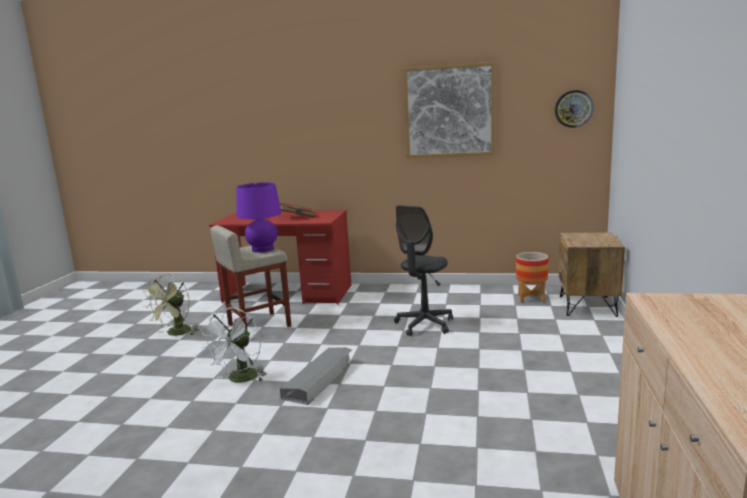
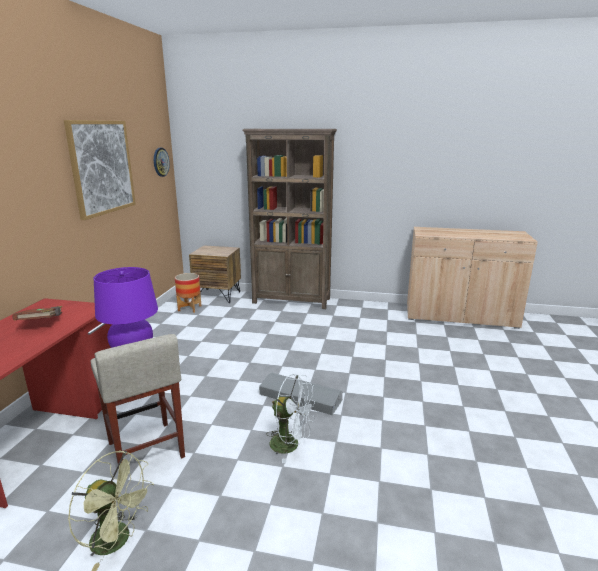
camera: 90 degrees left, 5 degrees up
grey office chair [394,205,453,336] -> none
none -> brown bookcase [242,129,337,309]

